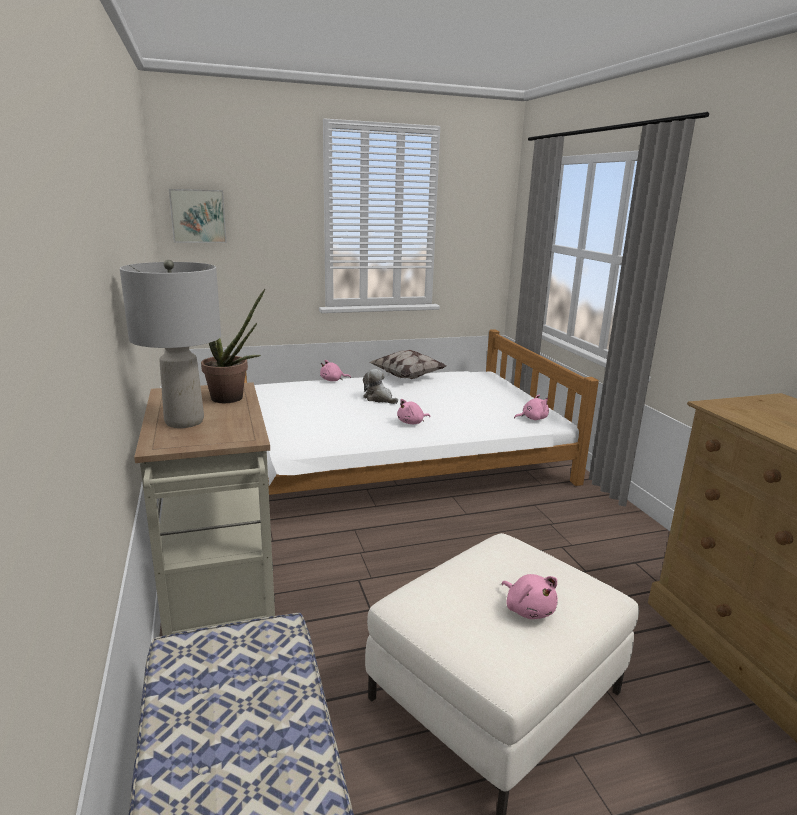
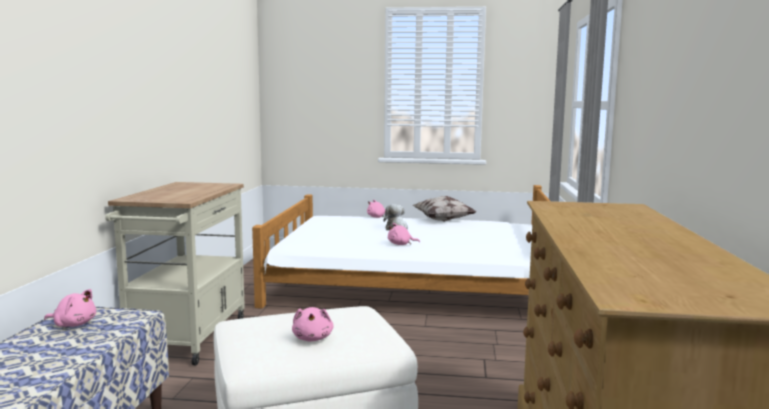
camera: 25 degrees right, 10 degrees down
grey table lamp [120,260,221,428] -> none
picture [169,189,227,243] -> none
potted plant [201,289,265,403] -> none
pink plush toy [514,394,549,420] -> pink plush toy moved to [44,289,96,327]

